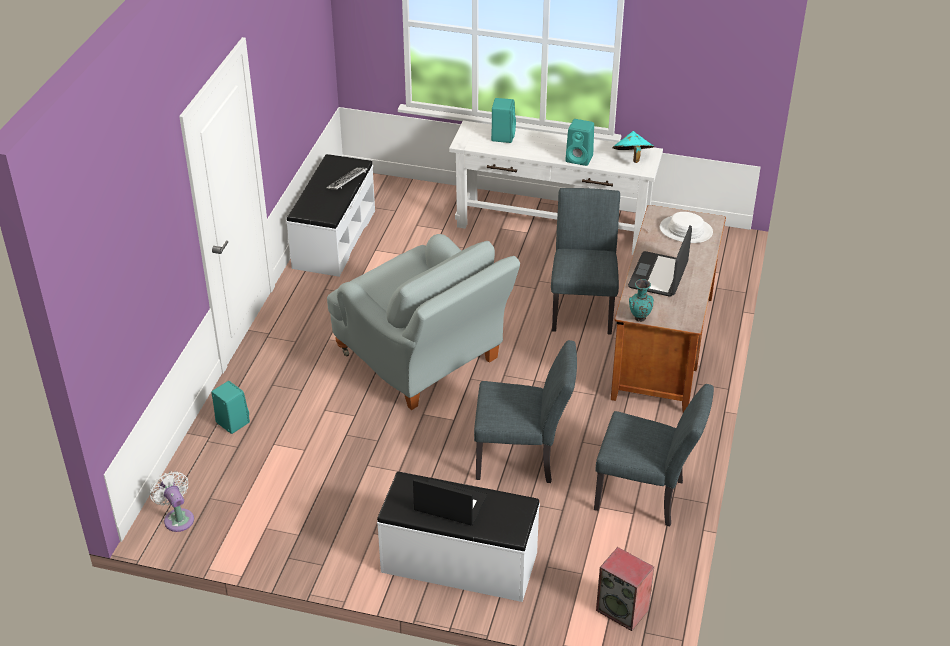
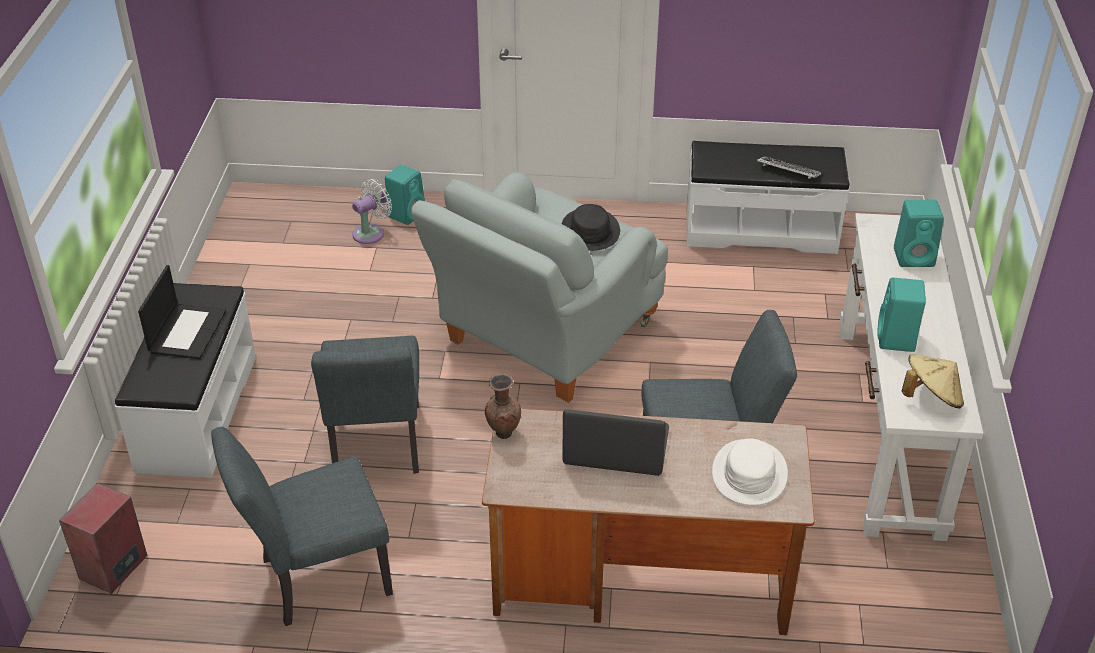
camera: 80 degrees right, 0 degrees up
white fan [150,471,194,532] -> white fan moved to [352,179,392,244]
grey chair [594,384,714,527] -> grey chair turned 60 degrees clockwise [211,427,393,626]
turquoise hat [613,131,654,163] -> beige hat [902,354,964,408]
turquoise vase [629,279,654,322] -> brown vase [485,374,521,439]
none -> black hat [562,204,620,251]

